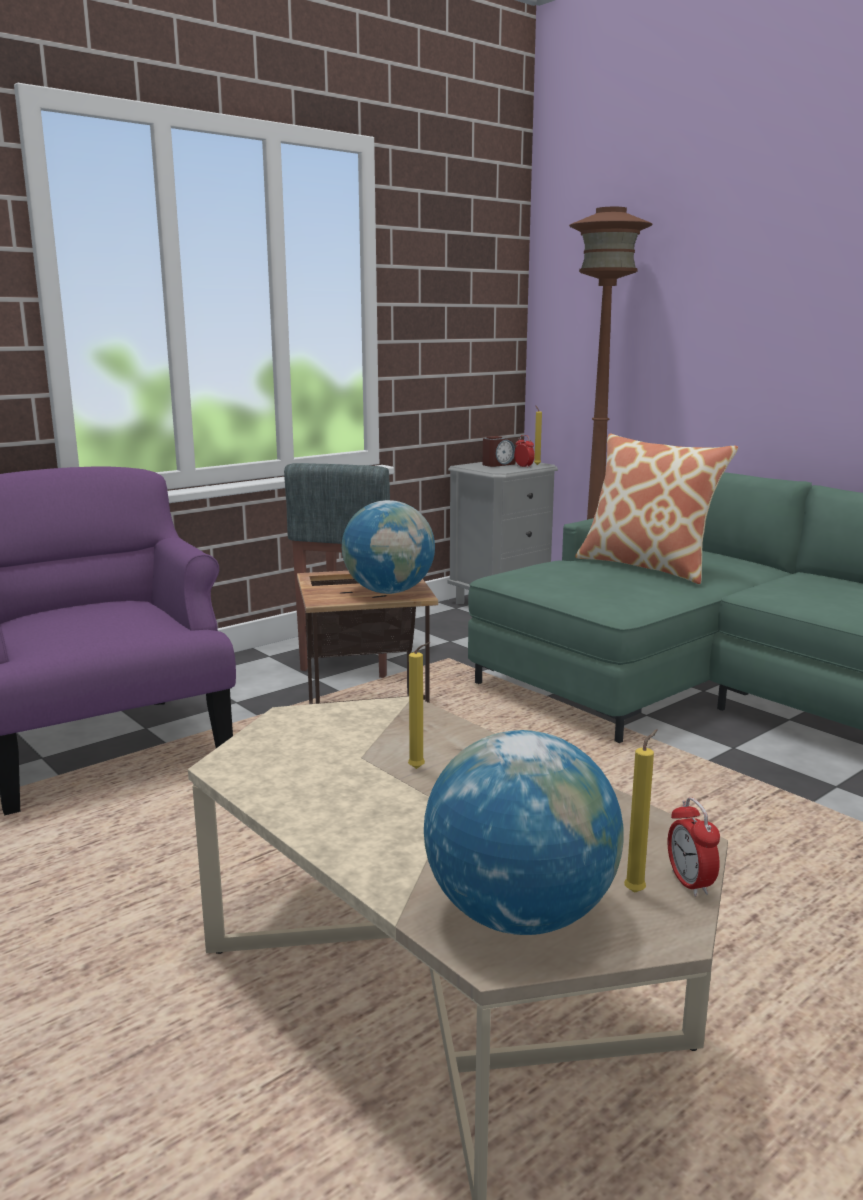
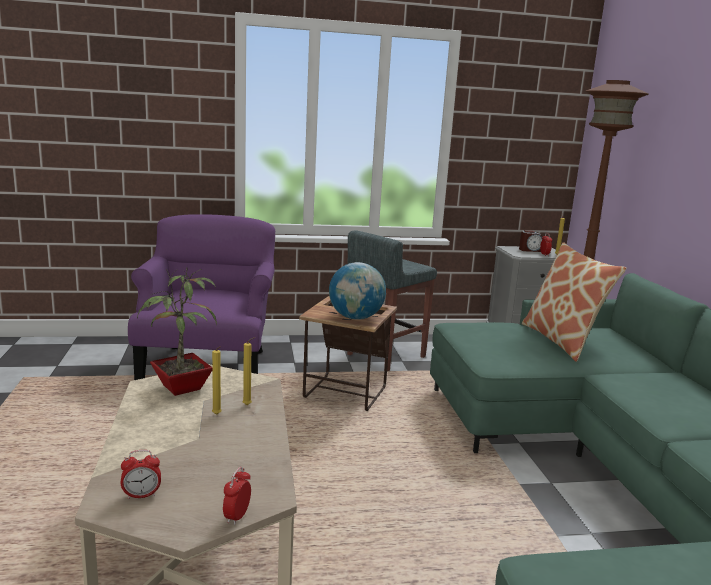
camera: 30 degrees right, 0 degrees up
globe [424,730,624,935] -> alarm clock [121,450,161,499]
yellow candle [624,729,658,893] -> yellow candle moved to [243,337,255,405]
none -> potted plant [137,267,217,396]

